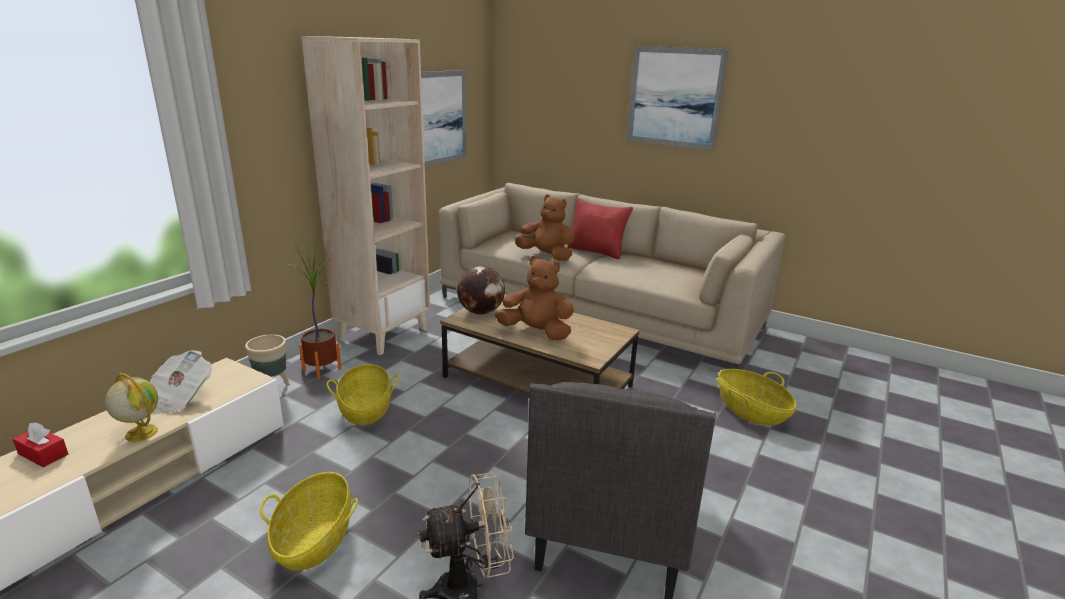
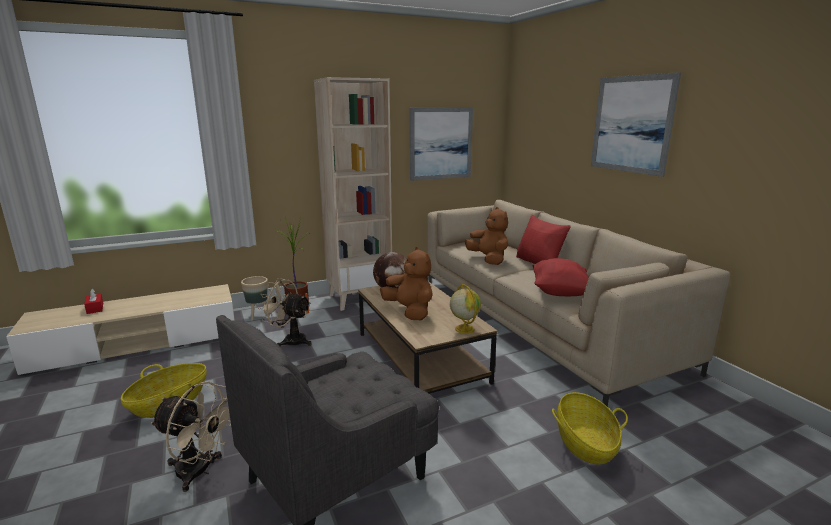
camera: 35 degrees right, 5 degrees down
globe [105,373,158,442] -> globe moved to [450,284,481,334]
newspaper [150,350,212,415] -> none
basket [327,364,399,425] -> beige fan [258,278,312,347]
none -> red pillow [533,258,589,296]

